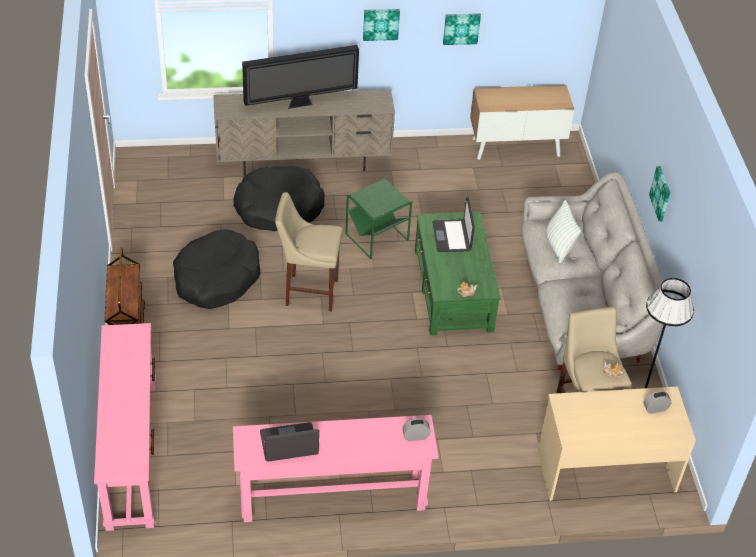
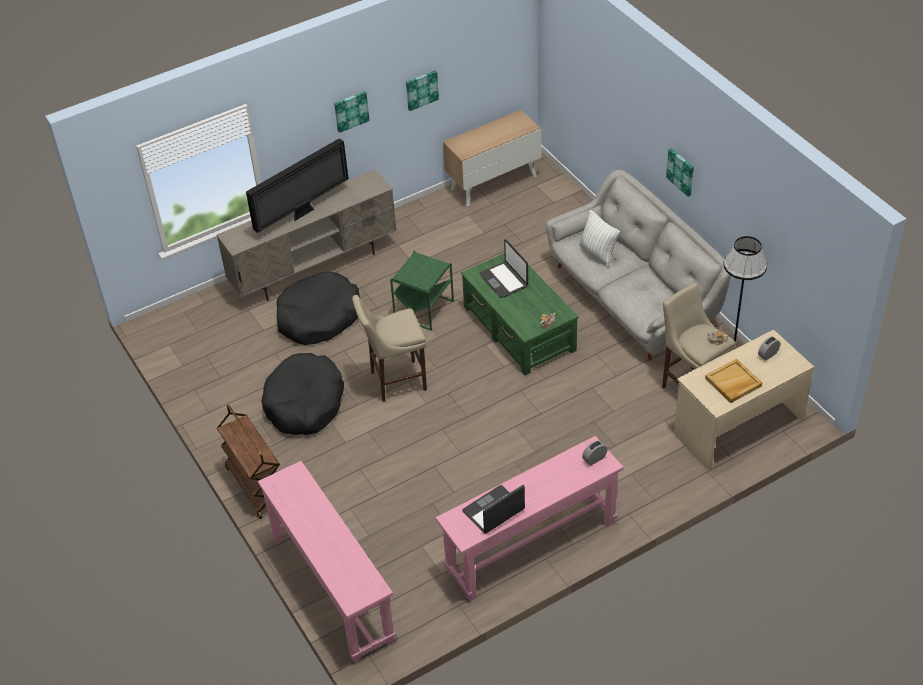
camera: 20 degrees left, 0 degrees up
none -> beige tray [705,359,762,403]

